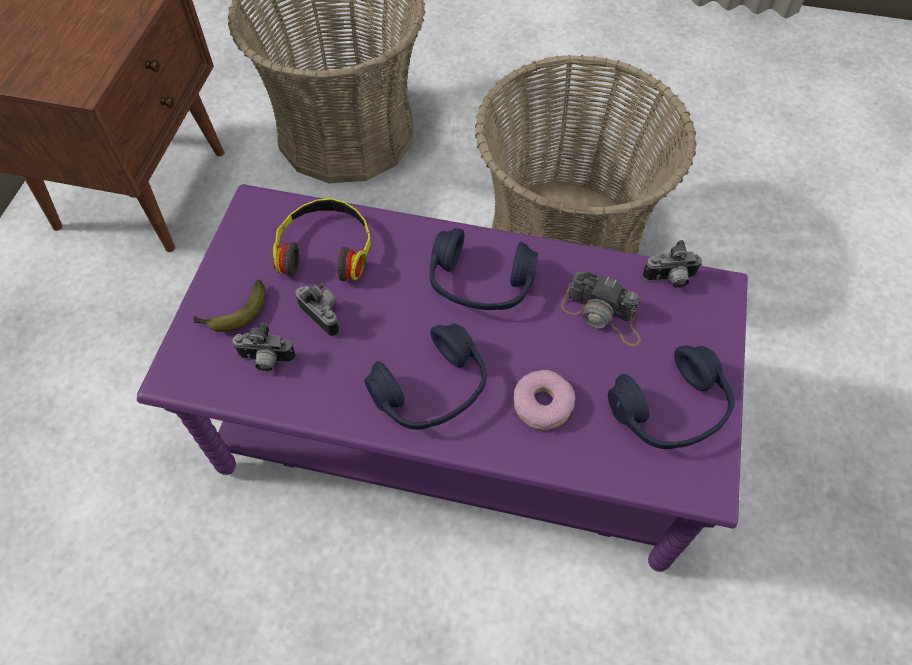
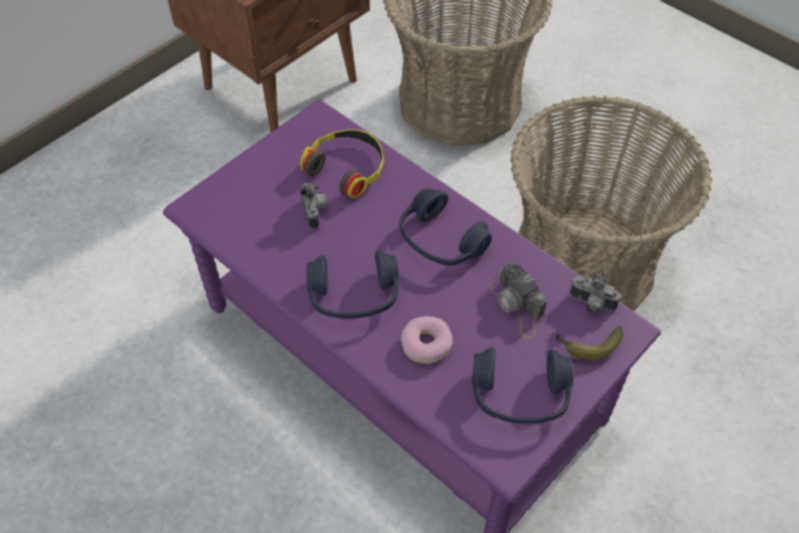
camera: 30 degrees right, 5 degrees down
banana [193,280,265,332] -> banana moved to [555,326,623,360]
camera [233,323,296,372] -> none

